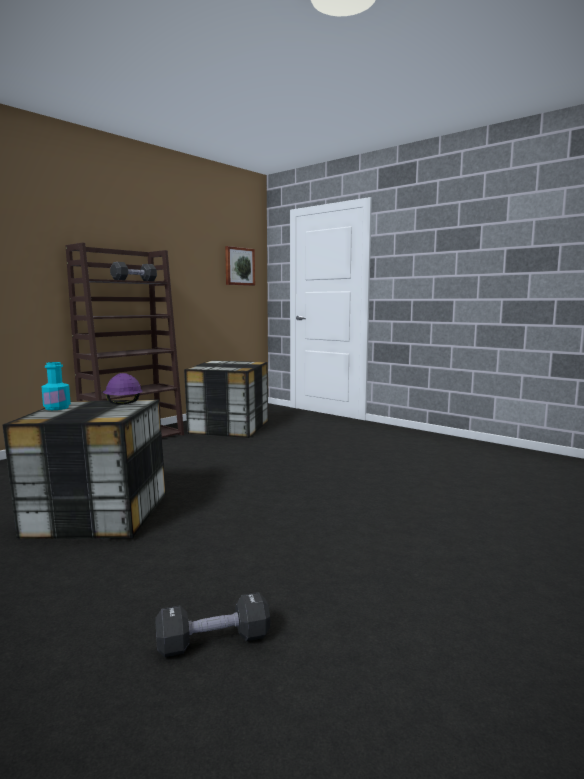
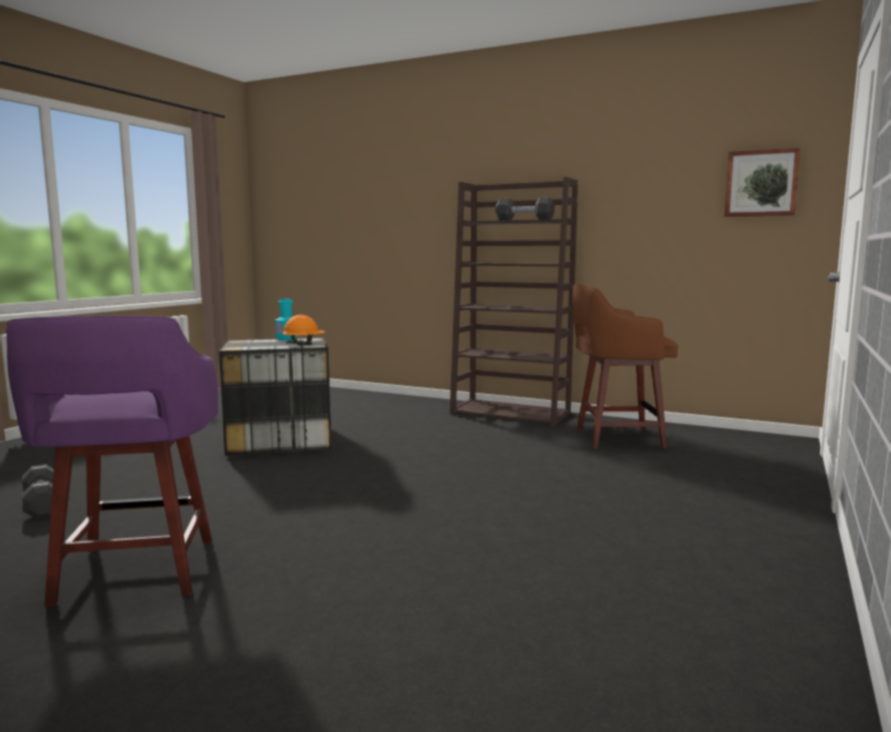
camera: 75 degrees right, 0 degrees up
purple hard hat [103,373,143,404] -> orange hard hat [282,315,324,345]
storage box [184,360,268,438] -> brown stool [572,283,678,449]
none -> purple stool [6,316,218,607]

